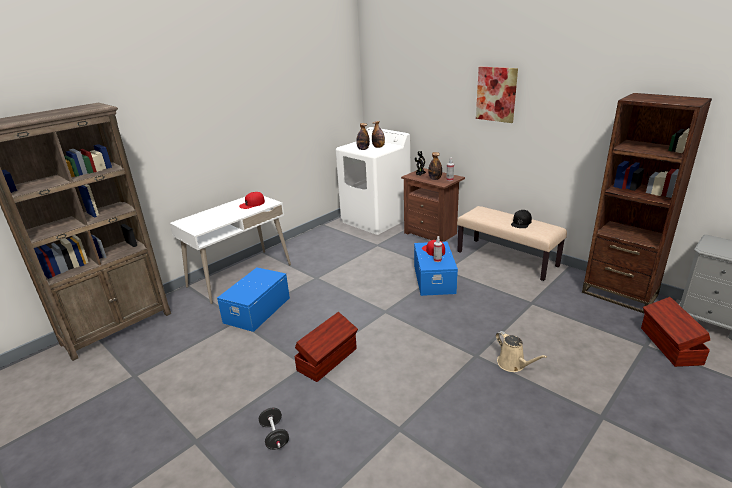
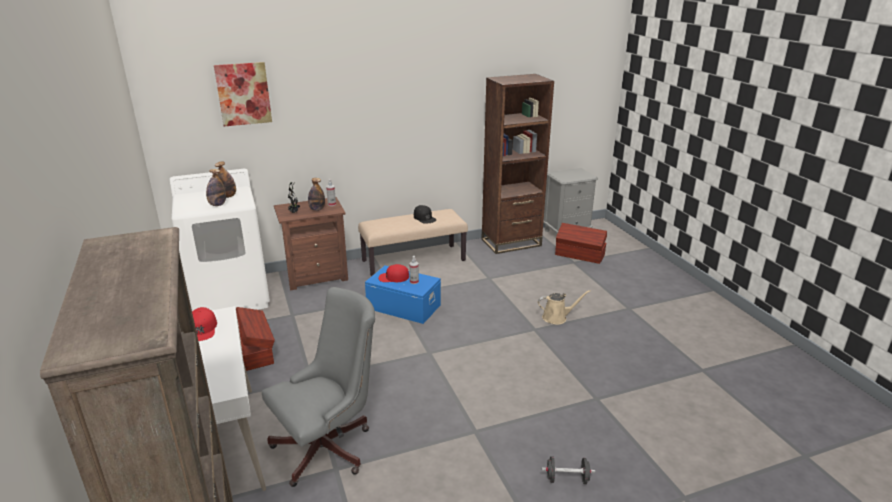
camera: 65 degrees left, 0 degrees up
blue storage box [217,267,290,332] -> grey office chair [262,287,375,487]
brown storage box [294,312,358,382] -> brown storage box moved to [236,307,275,371]
picture [476,67,518,123] -> picture moved to [214,62,272,126]

